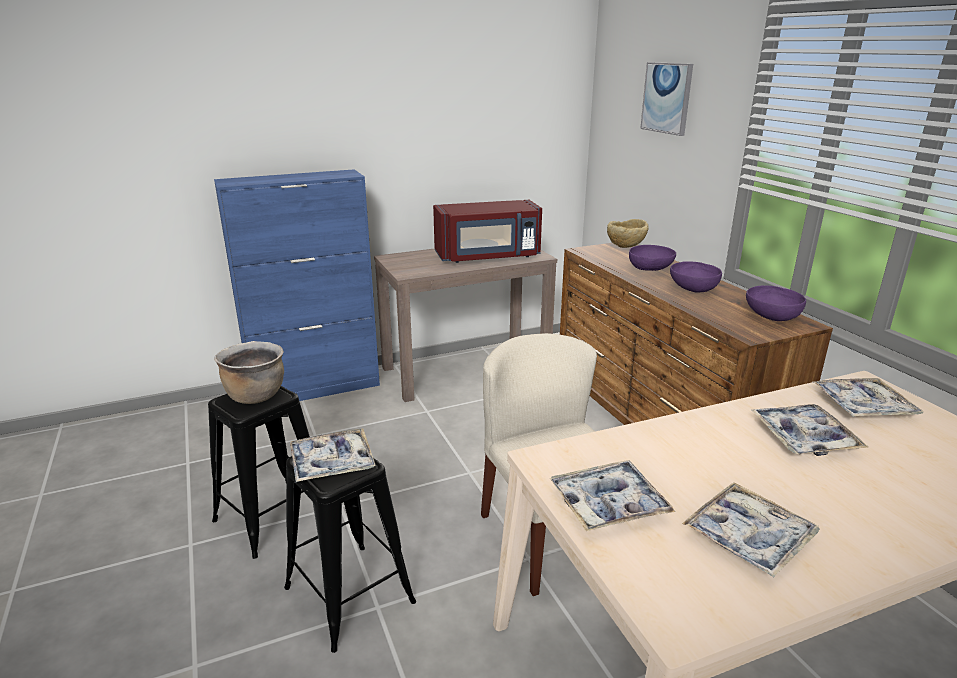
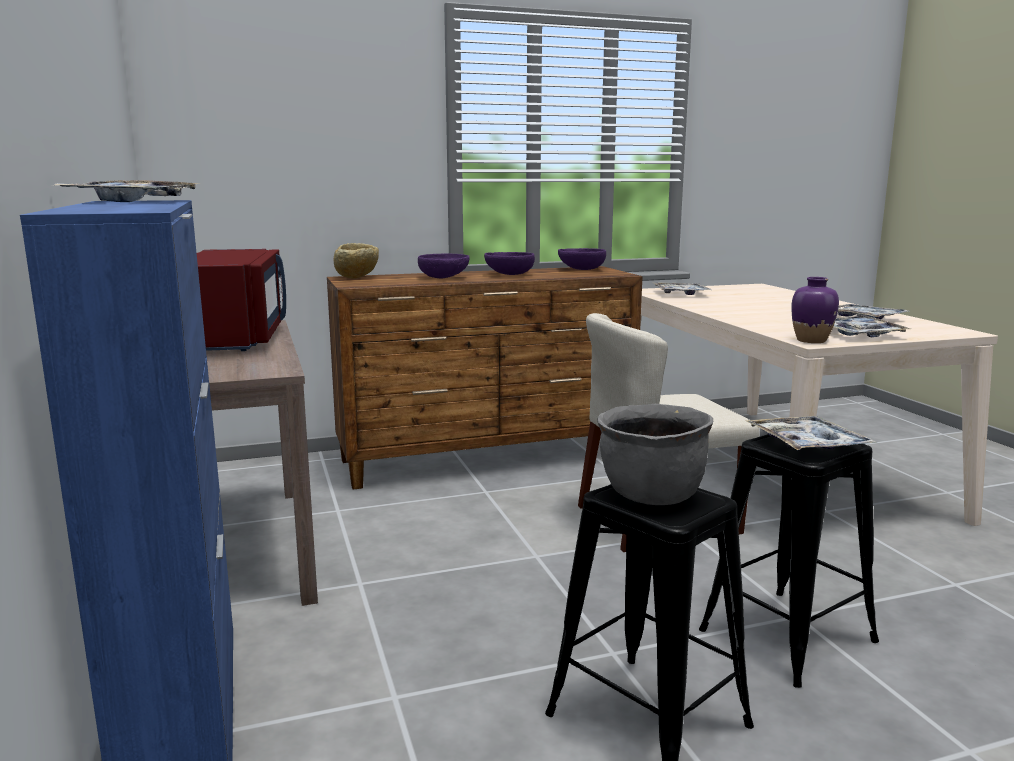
camera: 85 degrees left, 10 degrees down
brown cooking pot [214,341,284,404] -> grey cooking pot [598,404,713,505]
picture [640,62,693,136] -> none
tray [752,404,868,456] -> tray moved to [52,180,199,202]
none -> purple vase [791,277,839,343]

